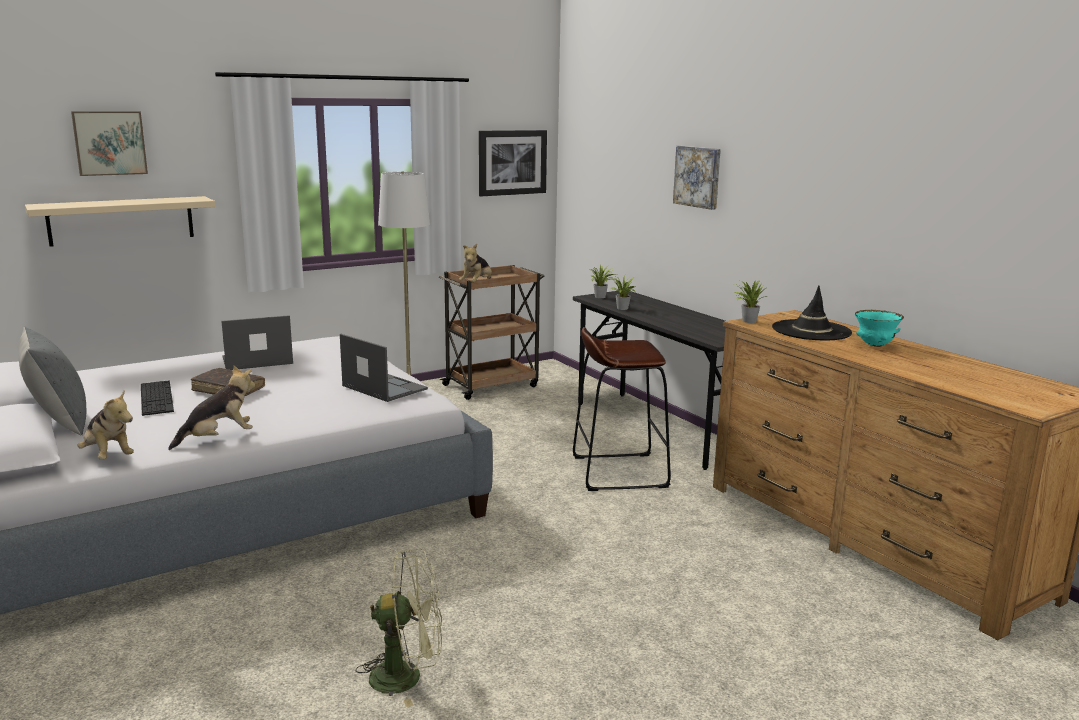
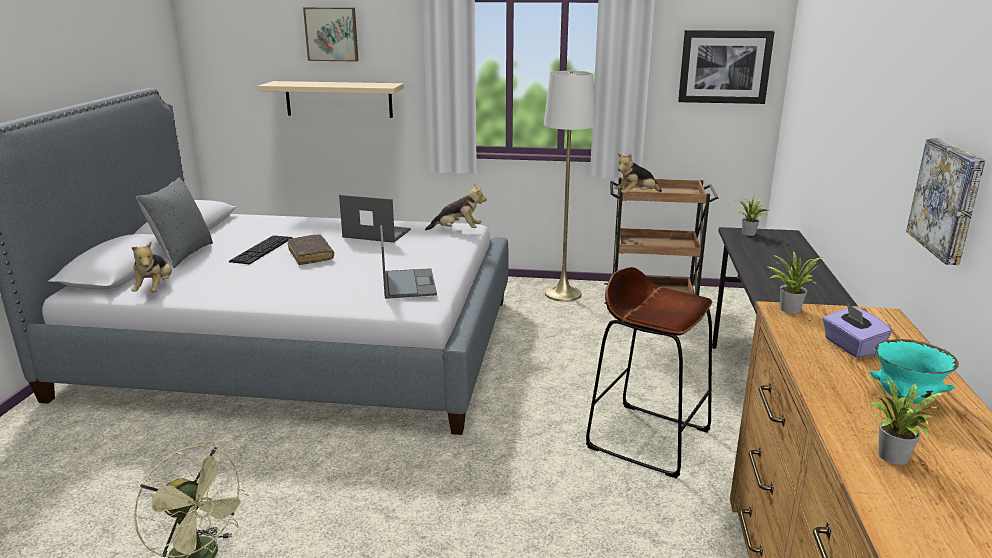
camera: 40 degrees right, 5 degrees up
plush toy [168,366,255,450] -> plush toy moved to [425,183,487,231]
potted plant [608,275,635,310] -> potted plant moved to [864,375,944,465]
picture [673,146,721,210] -> picture moved to [906,138,986,265]
black hat [772,286,852,340] -> purple tissue box [823,303,892,358]

